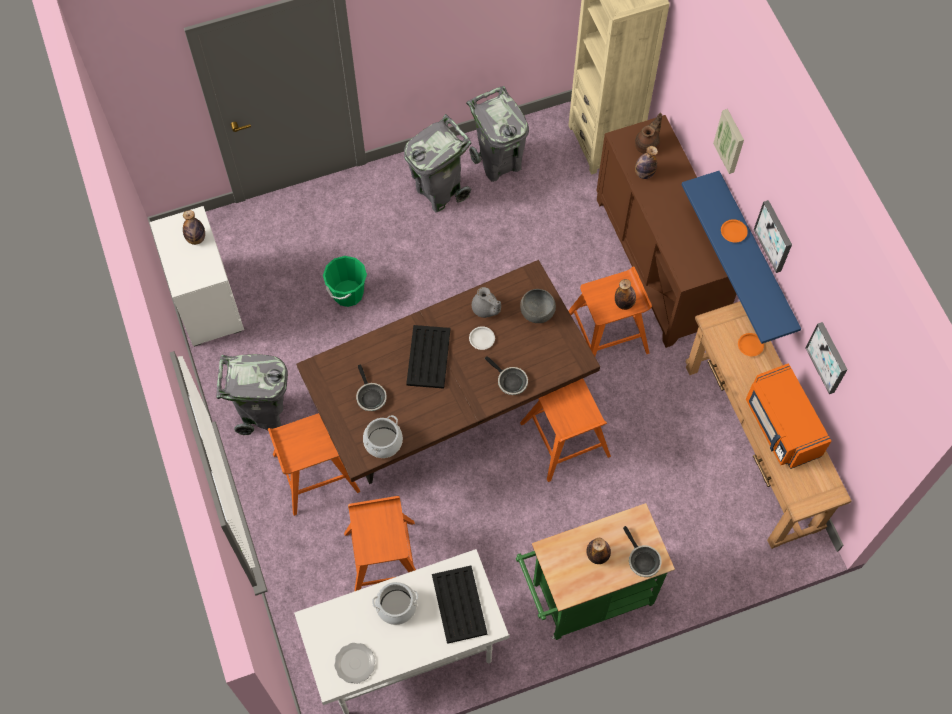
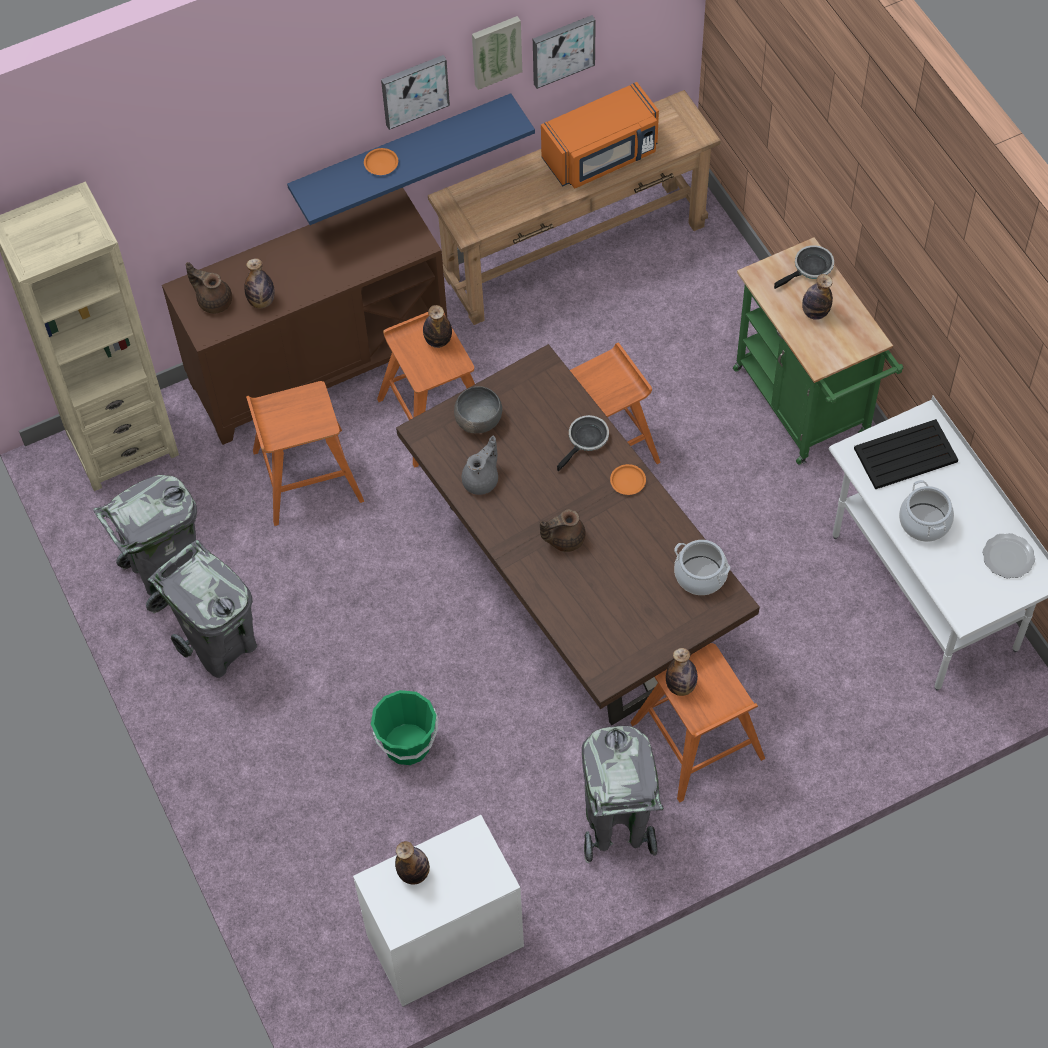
camera: 95 degrees left, 5 degrees down
orange stool [344,496,416,591] -> orange stool moved to [246,381,364,526]
frying pan [356,364,387,411] -> none
black tray [406,325,450,389] -> brown teapot [540,509,586,552]
white plate [469,326,495,350] -> none
picture [713,109,744,174] -> picture moved to [472,16,522,90]
orange plate [738,333,764,356] -> orange plate moved to [610,464,646,495]
none -> bottle [666,648,698,696]

